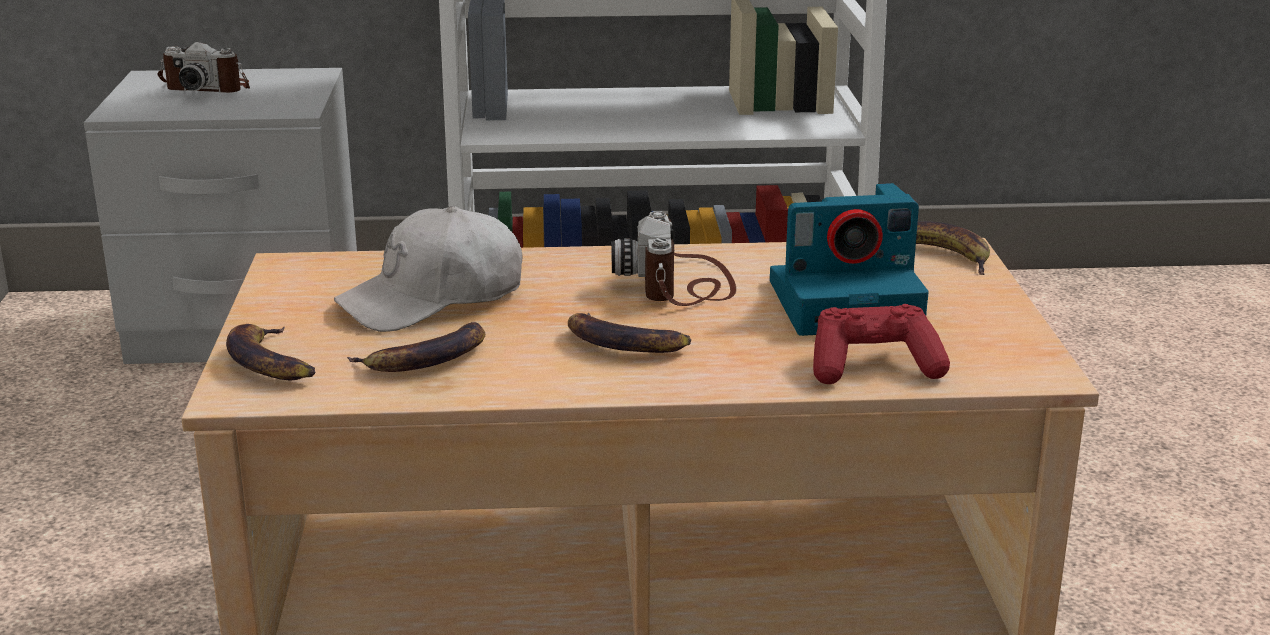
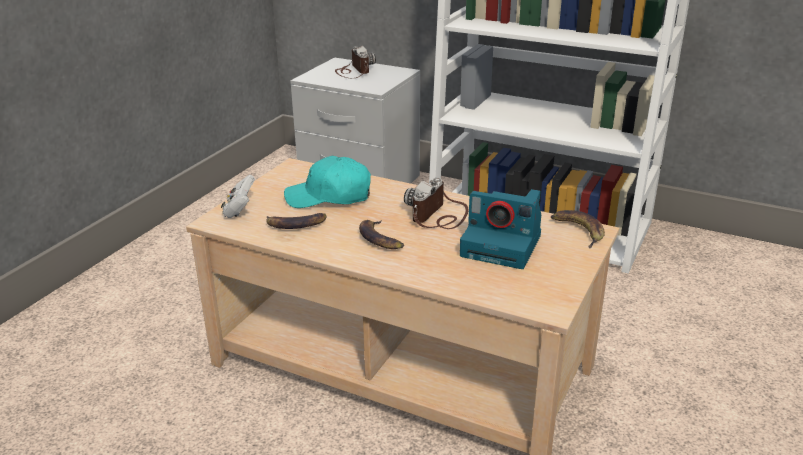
camera: 30 degrees right, 5 degrees up
camera [158,42,250,93] -> camera turned 150 degrees counterclockwise [335,46,376,78]
banana [226,324,315,380] -> white game controller [221,175,255,218]
white cap [334,206,522,332] -> turquoise cap [284,156,371,208]
red game controller [813,304,950,384] -> none

